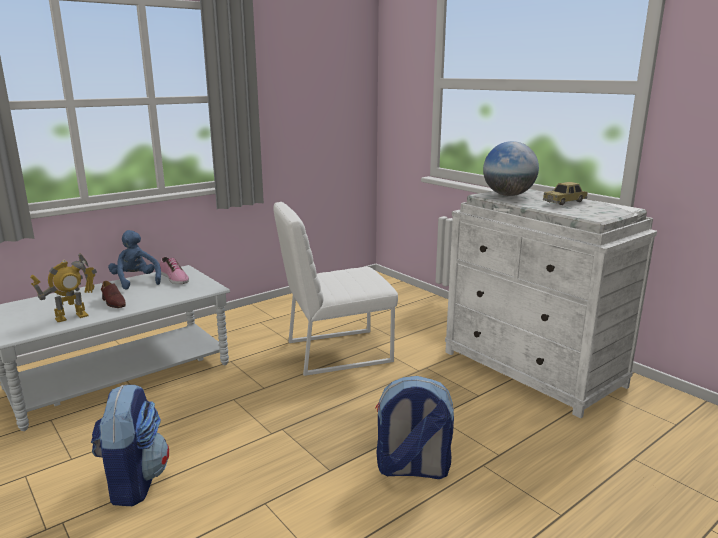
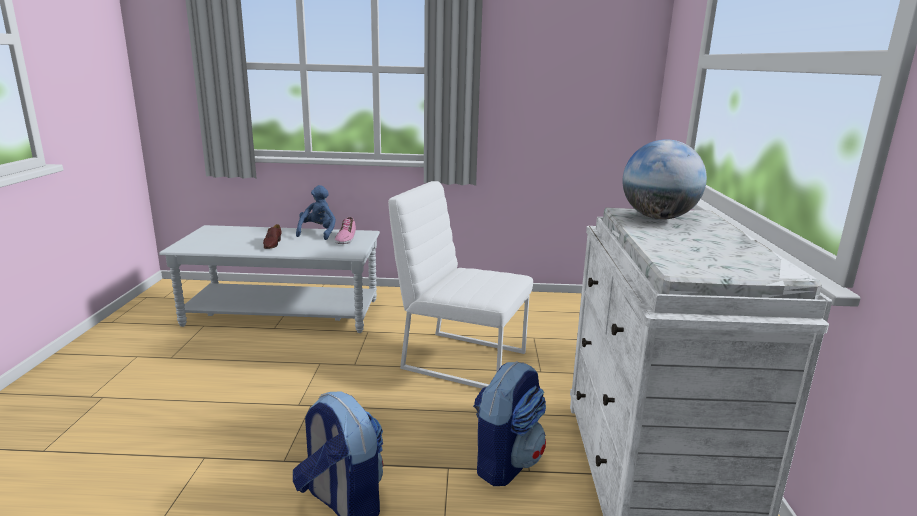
camera: 40 degrees right, 0 degrees up
toy robot [30,253,97,322] -> none
backpack [91,385,169,506] -> backpack moved to [473,361,546,486]
toy car [543,182,588,205] -> none

